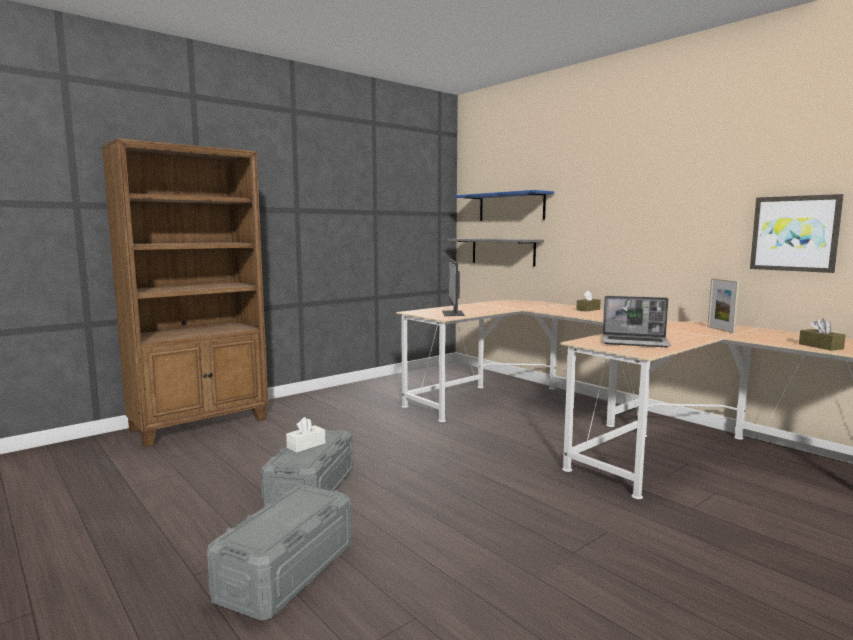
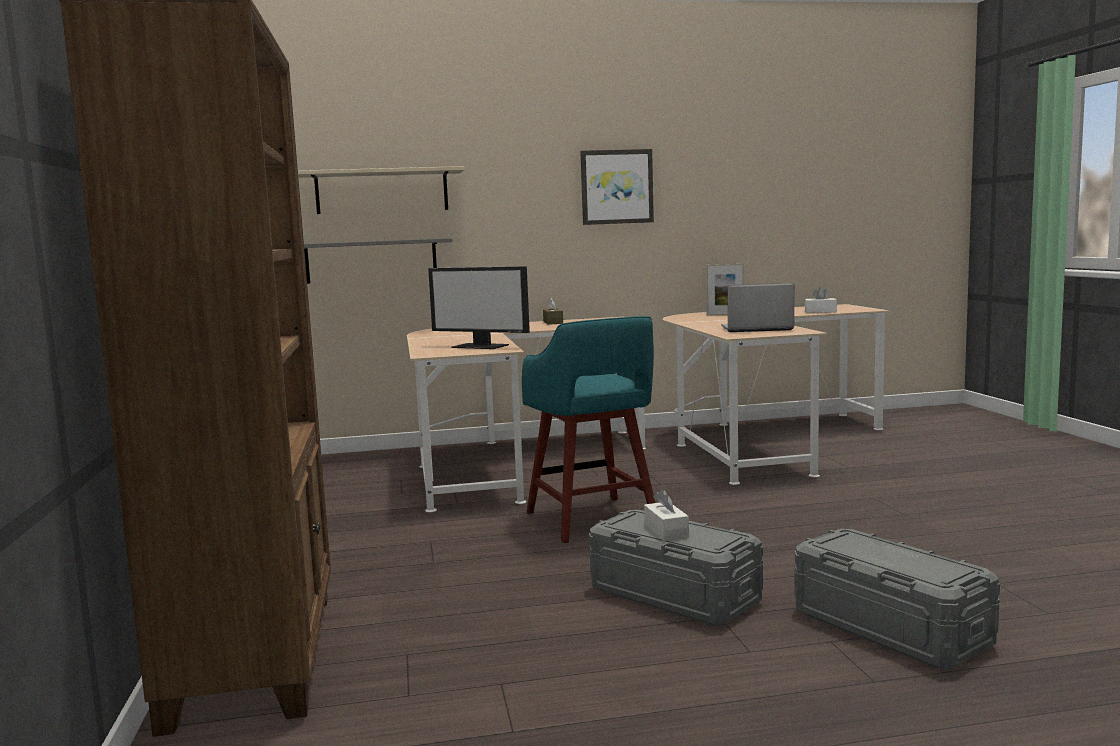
camera: 60 degrees left, 0 degrees up
blue shelf [454,190,554,221] -> beige shelf [298,166,464,214]
laptop [602,296,671,347] -> laptop turned 135 degrees counterclockwise [721,283,794,332]
picture [750,194,843,273] -> picture moved to [580,149,654,225]
brown tissue box [799,318,846,351] -> white tissue box [805,287,837,313]
none -> turquoise stool [522,316,655,543]

